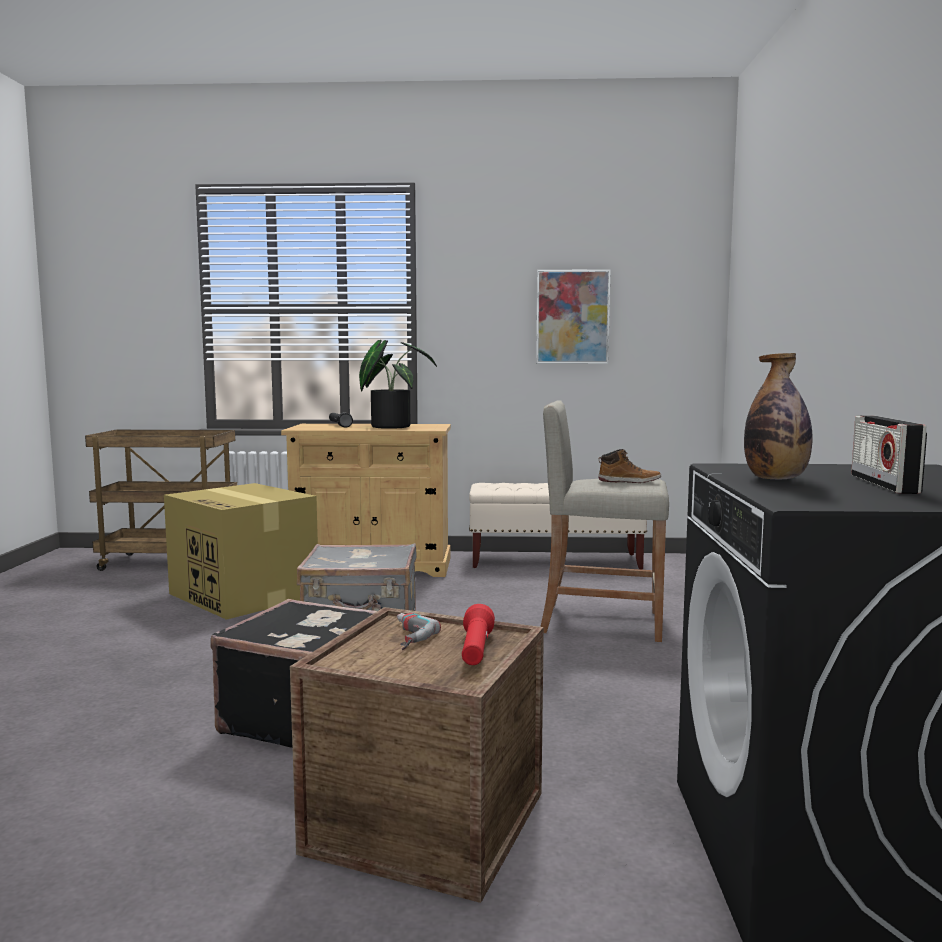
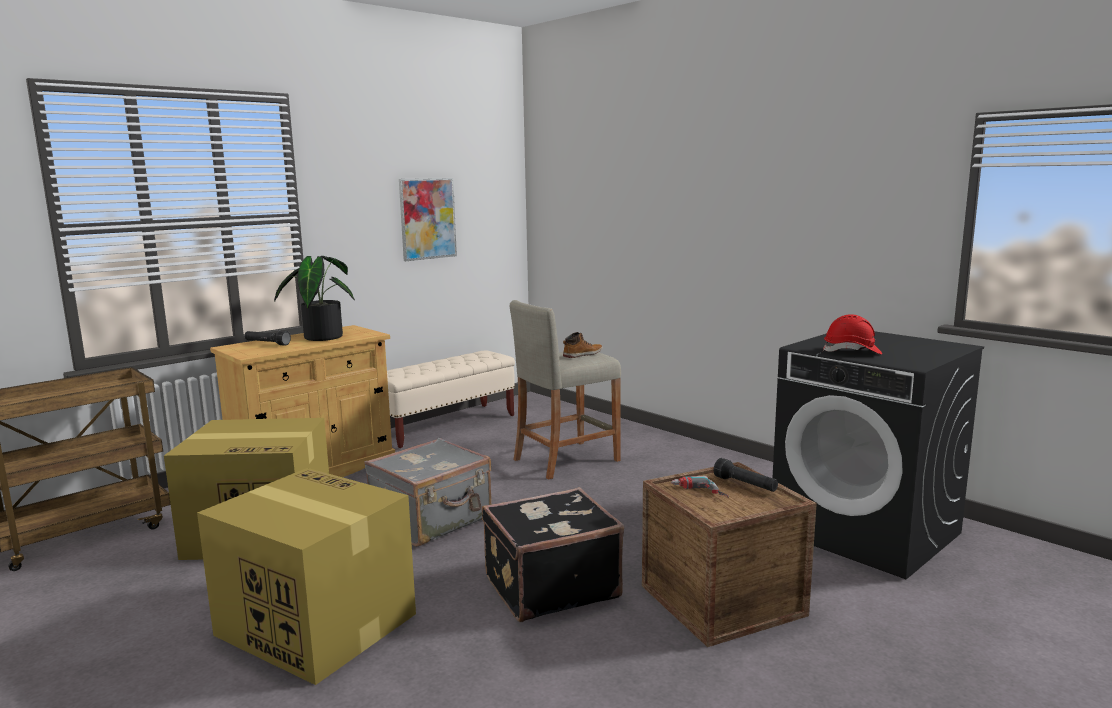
camera: 45 degrees left, 5 degrees up
red flashlight [462,604,495,665] -> black flashlight [713,458,778,492]
bottle [744,353,813,479] -> red hard hat [823,314,882,355]
radio [851,415,927,494] -> none
none -> cardboard box [197,468,416,685]

